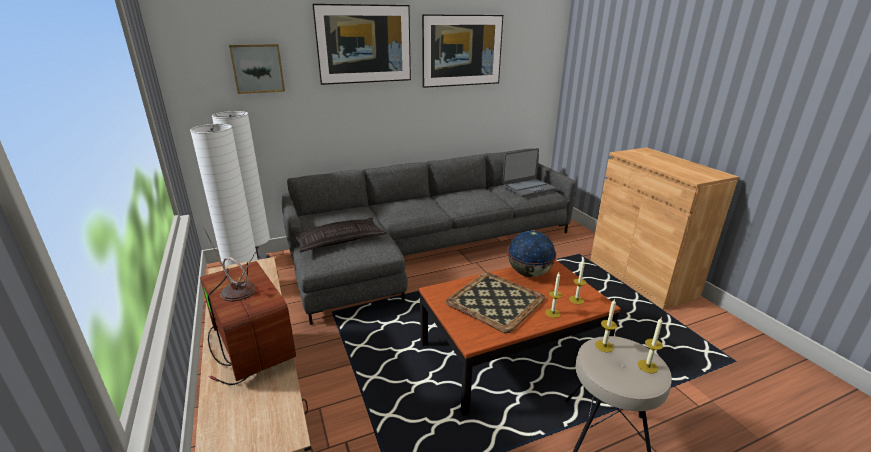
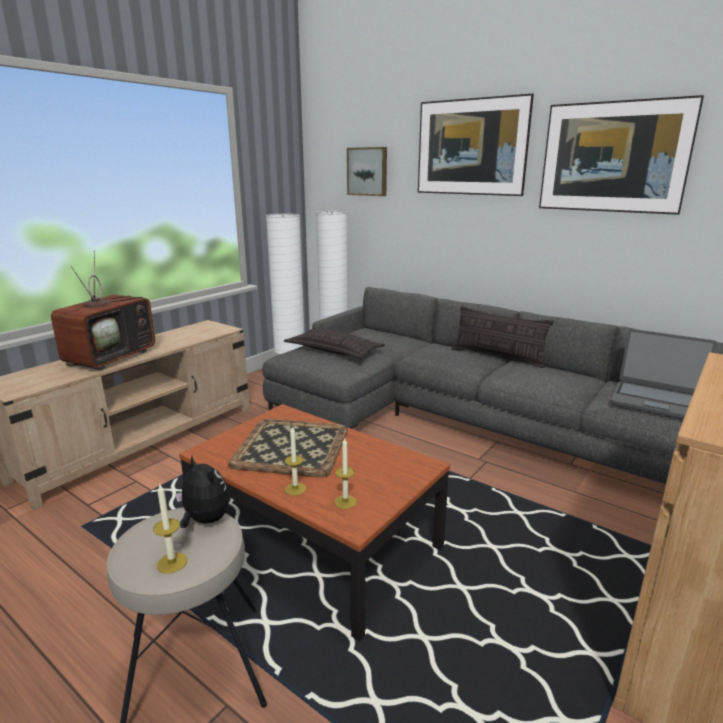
camera: 60 degrees right, 5 degrees down
globe [507,231,556,277] -> none
candle [595,299,617,353] -> plush toy [176,456,229,528]
none -> pillow [452,306,554,368]

